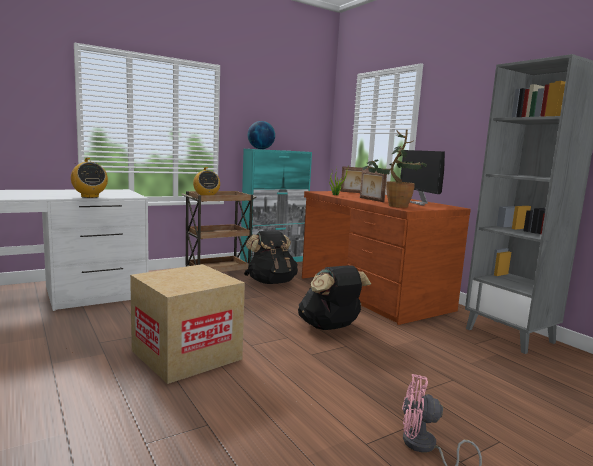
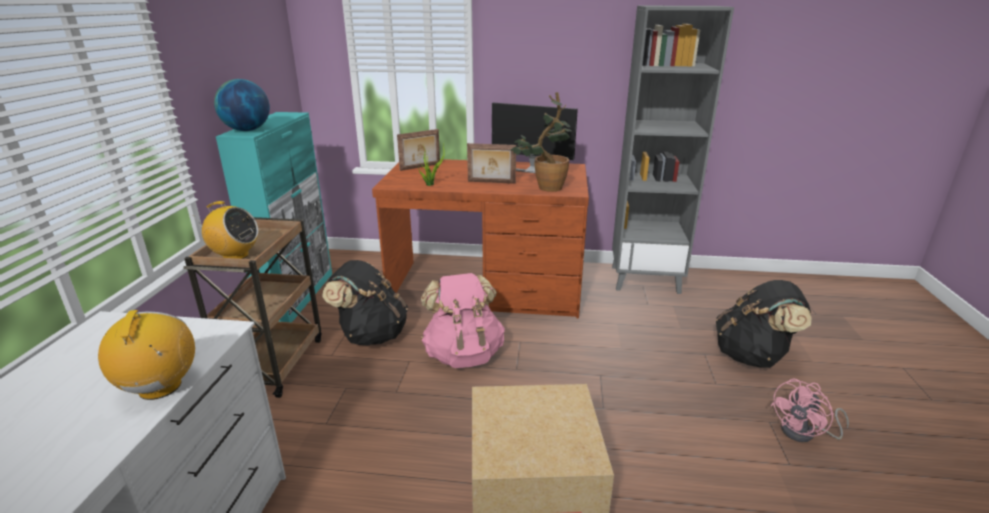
camera: 50 degrees left, 15 degrees up
radio [71,158,108,198] -> radio turned 105 degrees counterclockwise [98,310,195,400]
black backpack [298,265,371,330] -> black backpack moved to [716,280,812,368]
none -> pink backpack [421,273,505,368]

